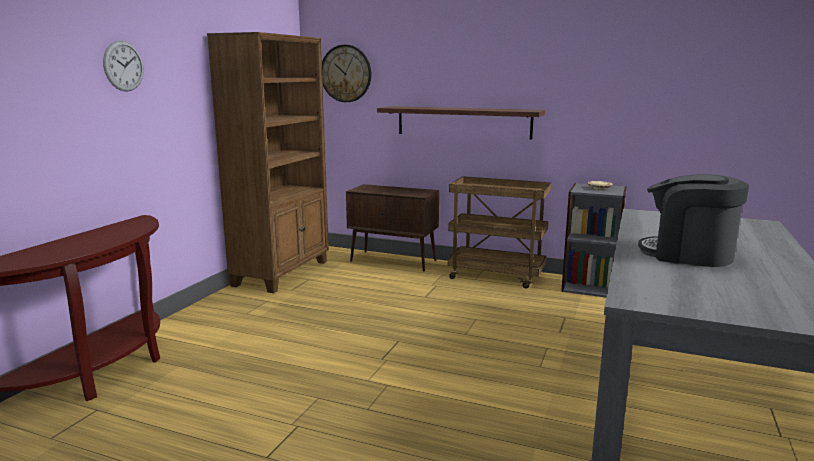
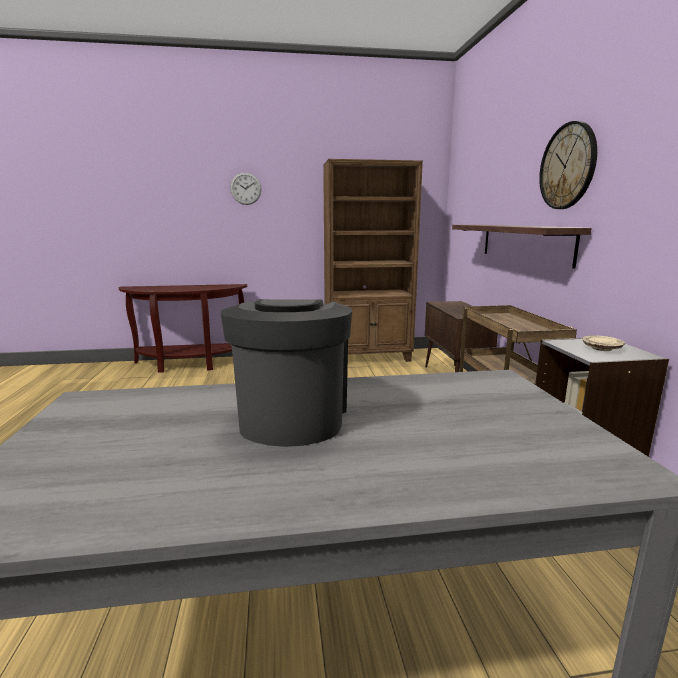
camera: 60 degrees right, 0 degrees up
wall clock [322,45,371,102] -> wall clock moved to [539,121,597,209]

